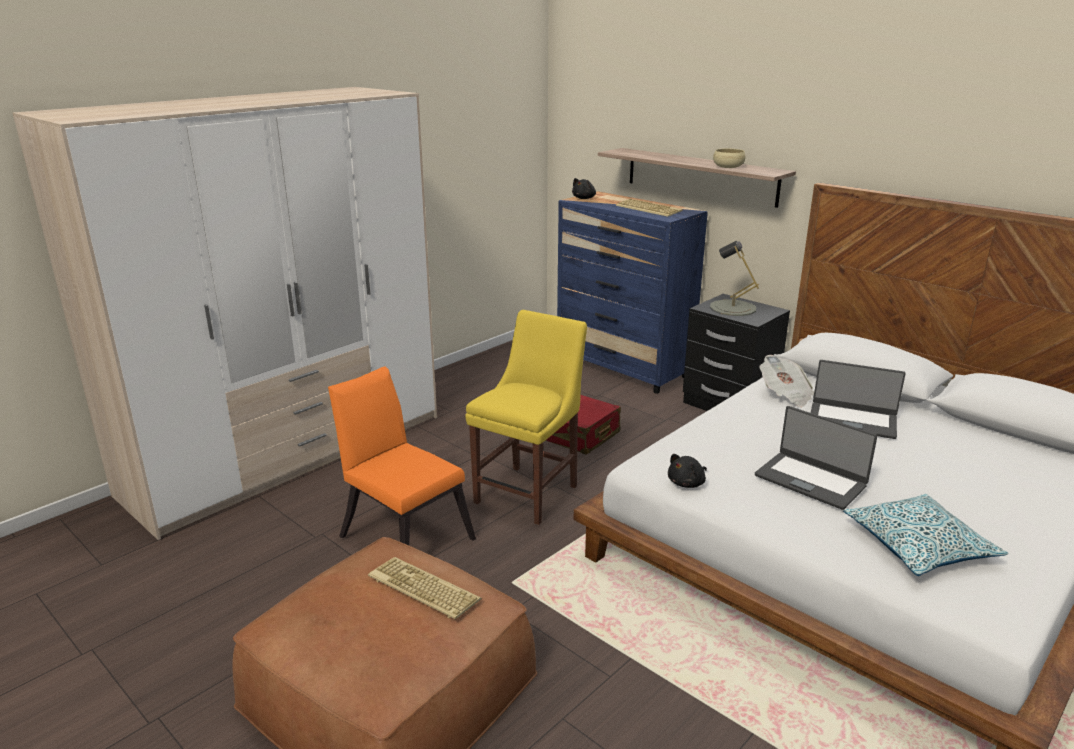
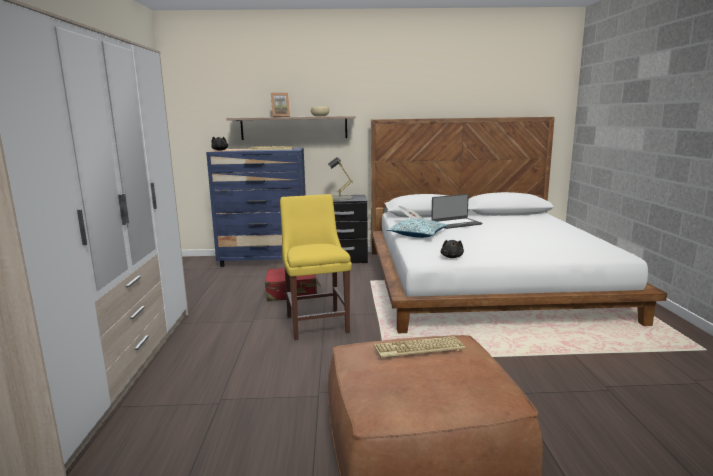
camera: 45 degrees left, 10 degrees down
orange chair [328,366,476,545] -> none
laptop [755,406,877,510] -> none
pillow [843,494,1008,576] -> pillow moved to [386,218,449,238]
none -> picture frame [271,93,290,117]

